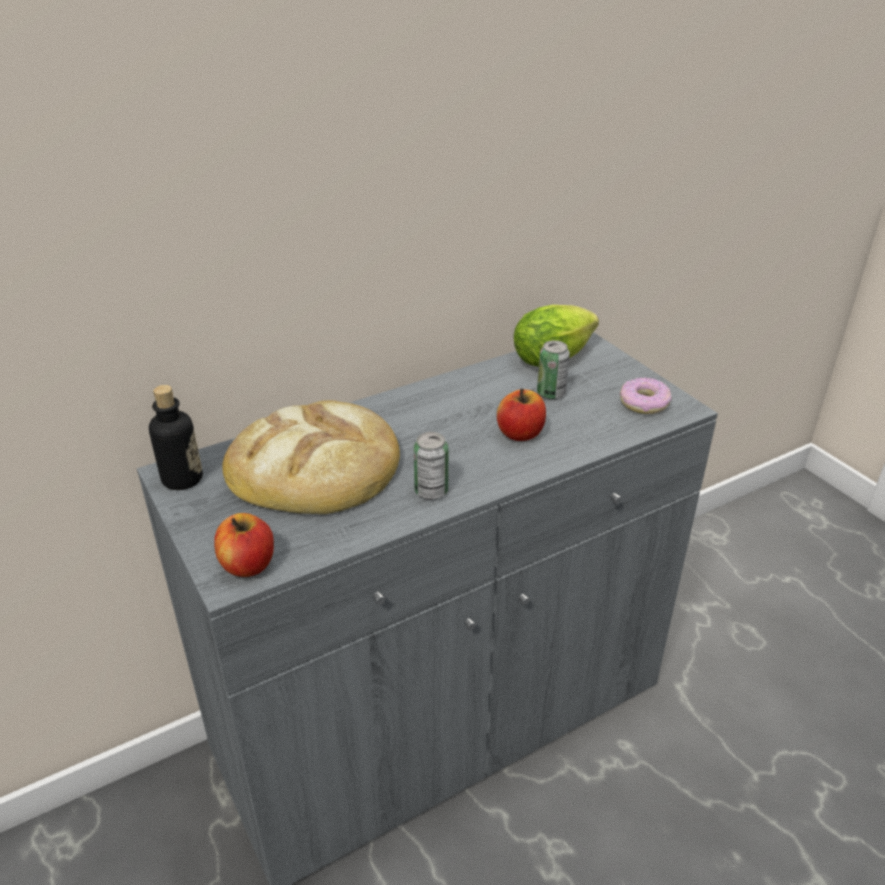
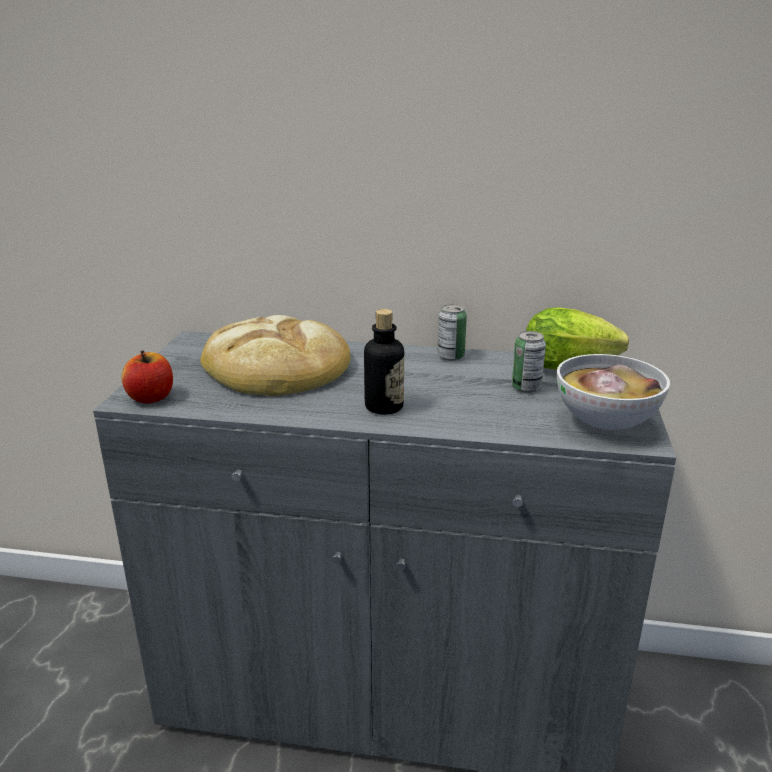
camera: 40 degrees right, 10 degrees down
bottle [149,385,203,490] -> bottle moved to [364,309,404,414]
can [414,432,448,500] -> can moved to [437,304,467,361]
apple [497,389,546,441] -> none
donut [619,377,672,414] -> bowl [557,354,670,431]

